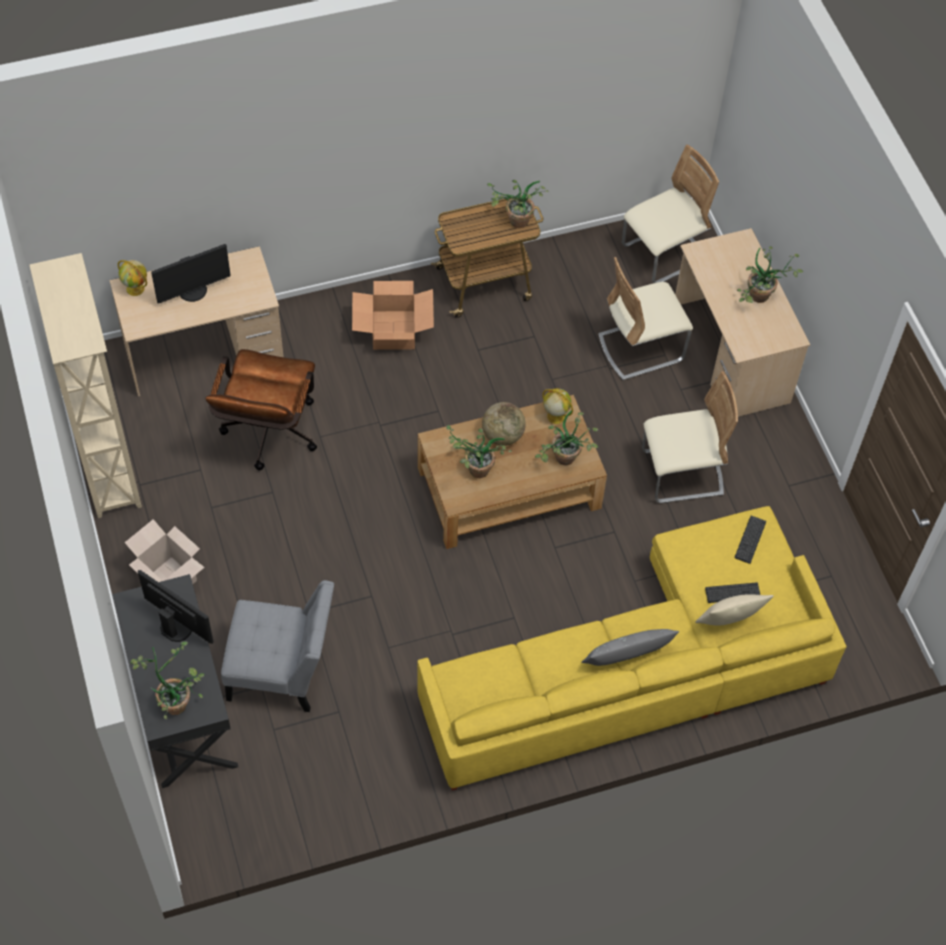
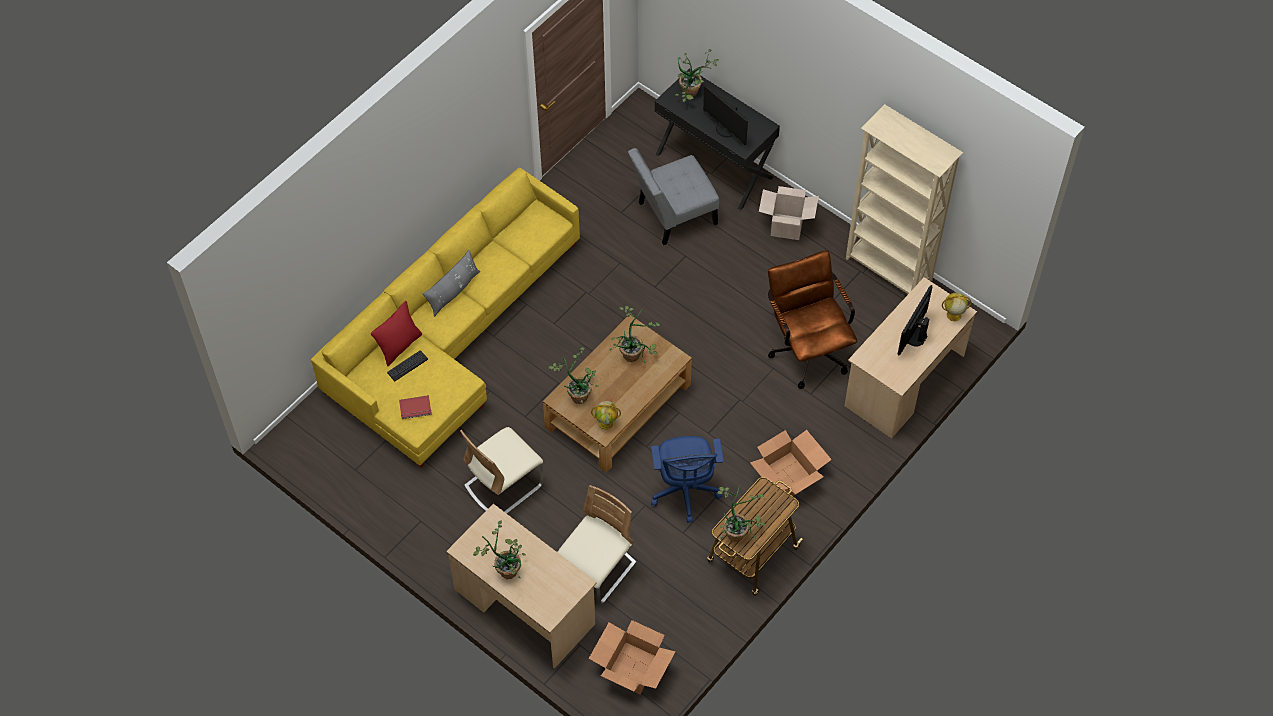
camera: 150 degrees right, 0 degrees up
monitor [138,570,213,644] -> monitor turned 45 degrees clockwise [703,85,748,145]
globe [482,402,526,446] -> none
beige chair [622,144,719,283] -> cardboard box [589,620,675,694]
beige pillow [695,594,774,626] -> red pillow [371,301,422,366]
keyboard [735,516,766,564] -> red book [399,395,432,419]
none -> blue office chair [651,436,724,523]

